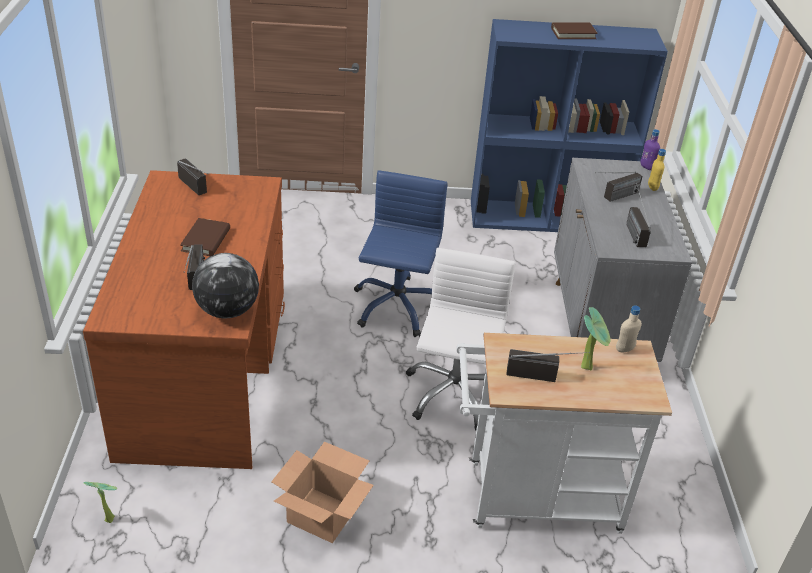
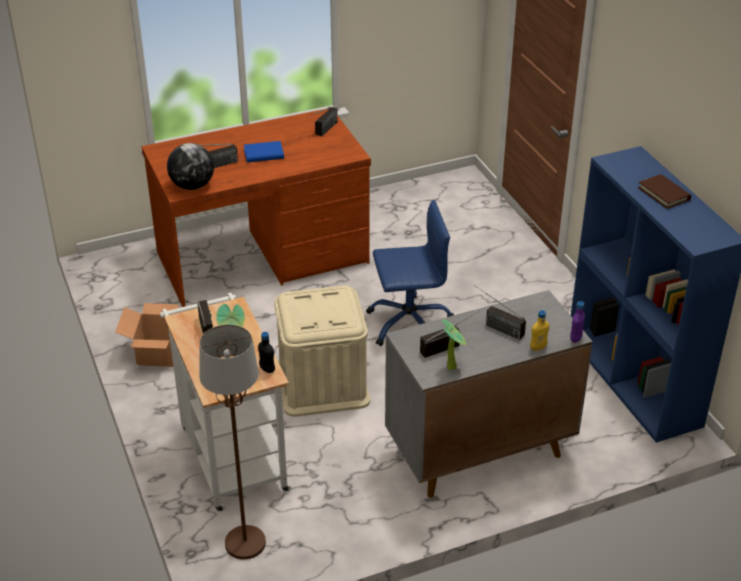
camera: 70 degrees right, 0 degrees up
potted plant [84,482,117,523] -> potted plant moved to [442,319,466,370]
brown book [180,218,230,256] -> blue book [244,141,284,162]
white office chair [406,248,516,431] -> beige storage box [274,285,370,417]
beige bottle [616,305,642,352] -> black bottle [258,332,275,373]
none -> brown floor lamp [199,324,266,559]

